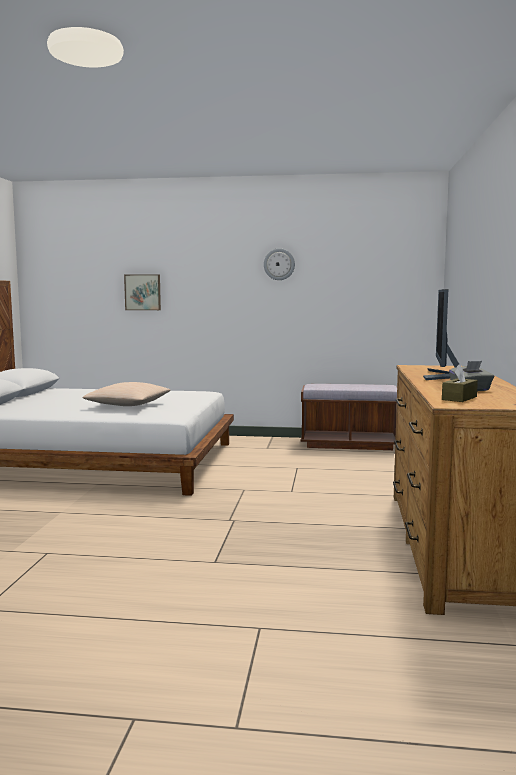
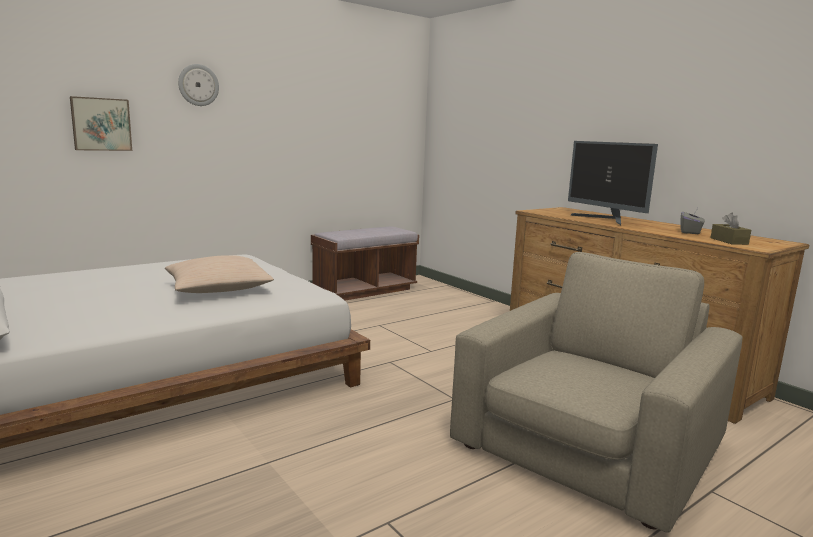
camera: 45 degrees left, 5 degrees up
wall clock [264,248,295,280] -> wall clock moved to [178,64,219,106]
none -> beige armchair [450,252,742,533]

